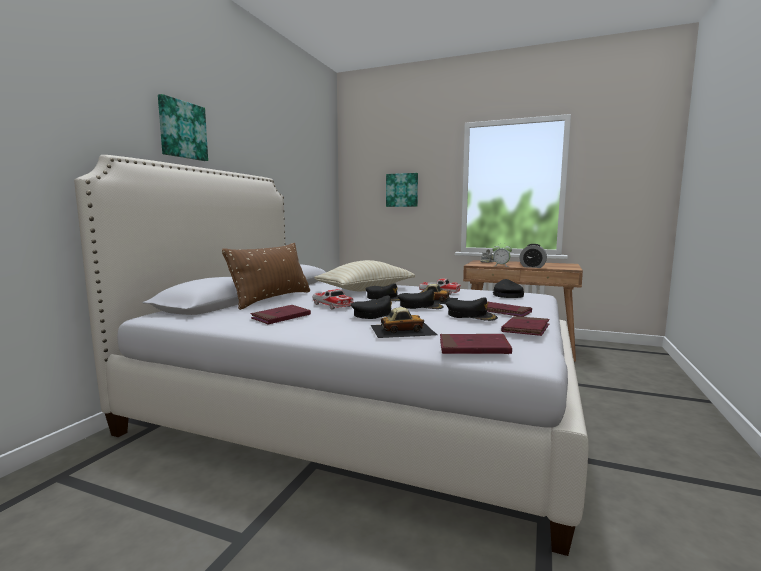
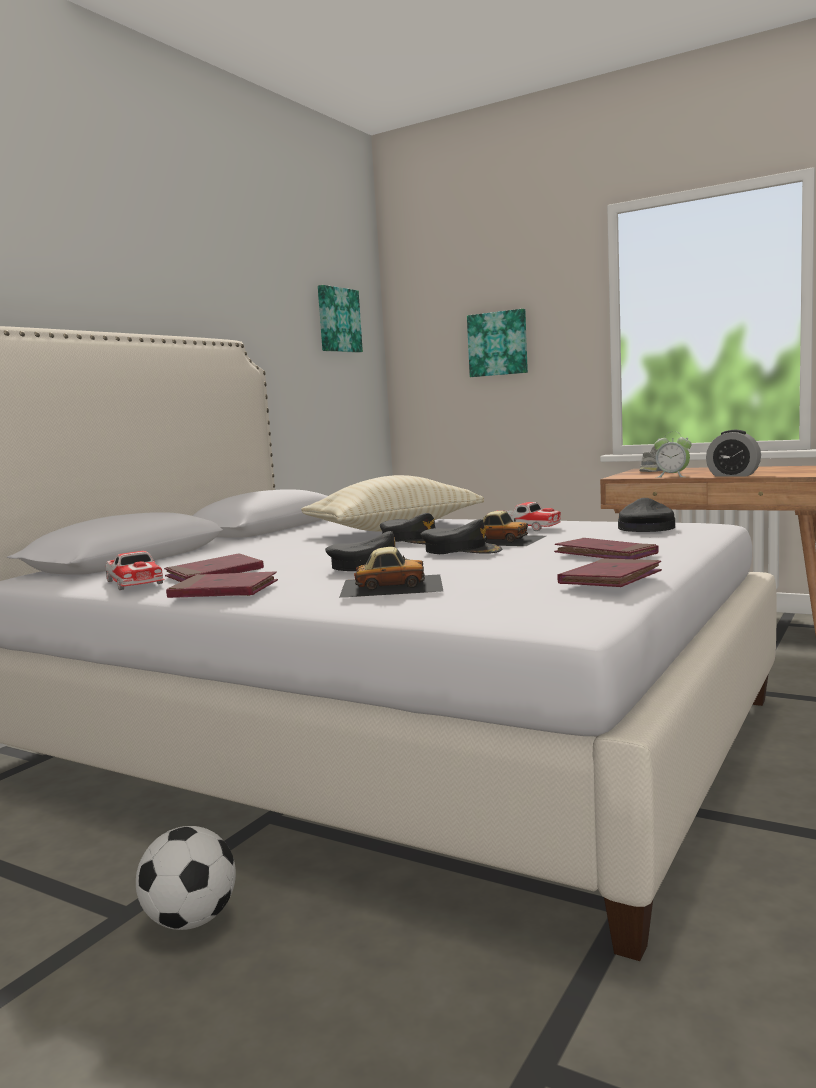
camera: 10 degrees right, 0 degrees up
picture [158,94,208,161] -> picture moved to [318,285,363,353]
brown pillow [222,243,310,310] -> none
toy car [313,289,353,310] -> toy car moved to [106,551,165,590]
red book [440,334,512,354] -> red book moved to [166,571,278,598]
black cap [446,298,498,321] -> none
none -> football [136,826,236,930]

